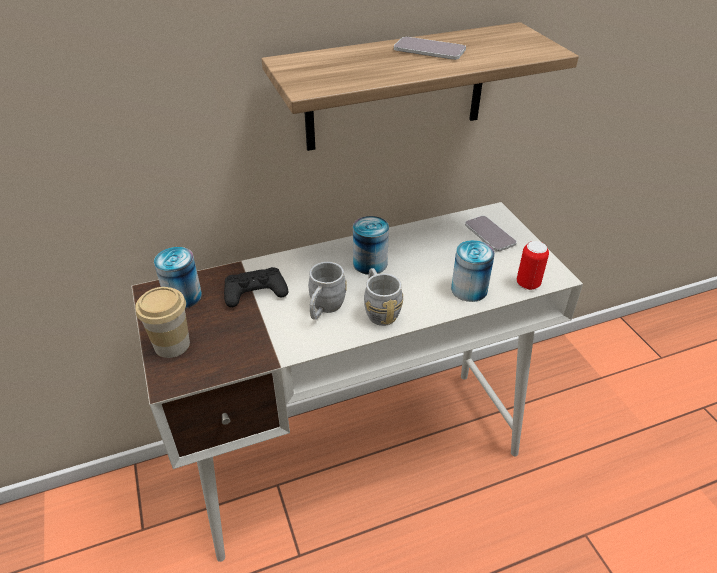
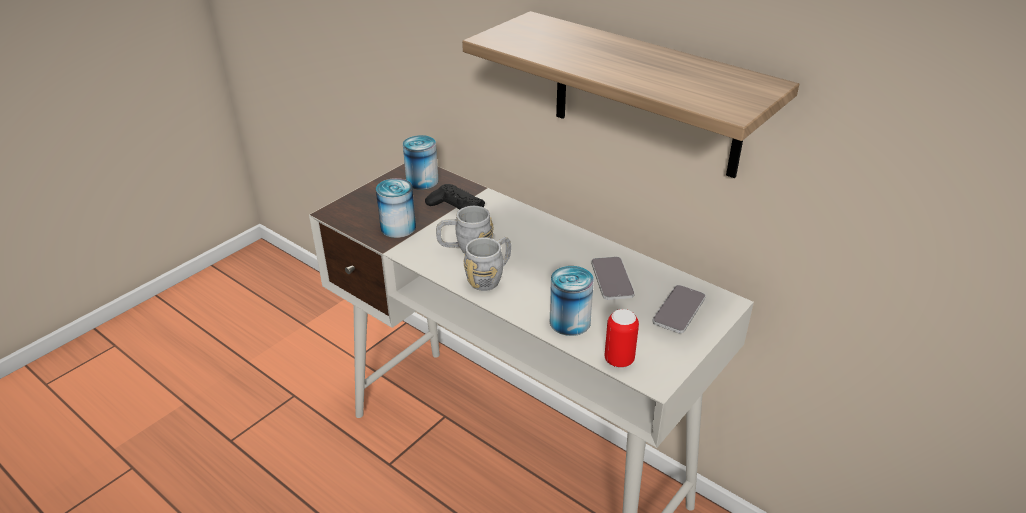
camera: 60 degrees right, 5 degrees down
cup [135,287,190,358] -> none
can [353,216,389,275] -> can moved to [376,178,416,238]
phone [394,37,466,60] -> phone moved to [591,257,635,300]

